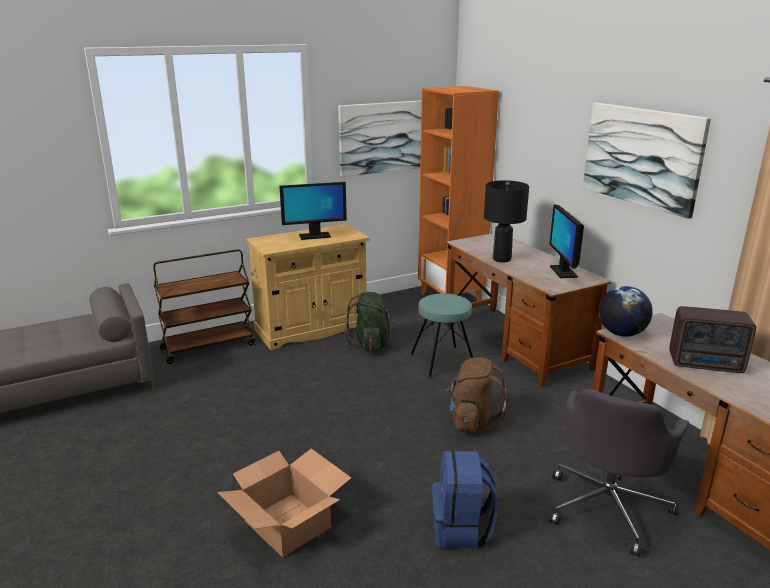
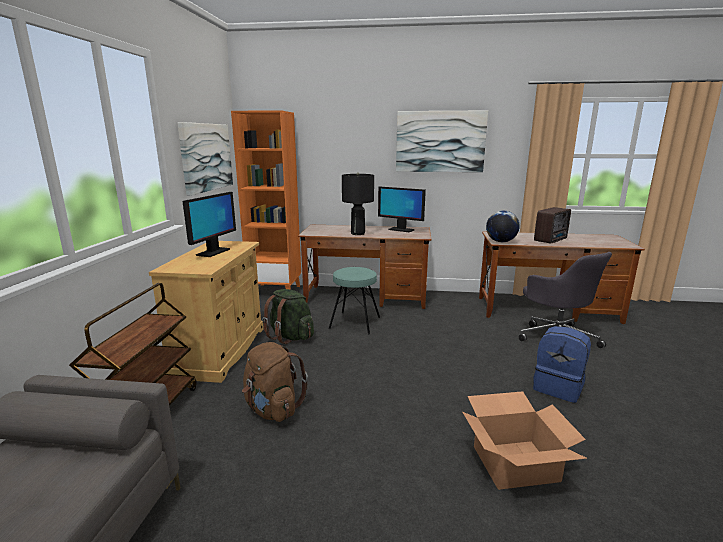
camera: 55 degrees left, 5 degrees down
brown backpack [445,357,508,433] -> brown backpack moved to [242,342,308,422]

